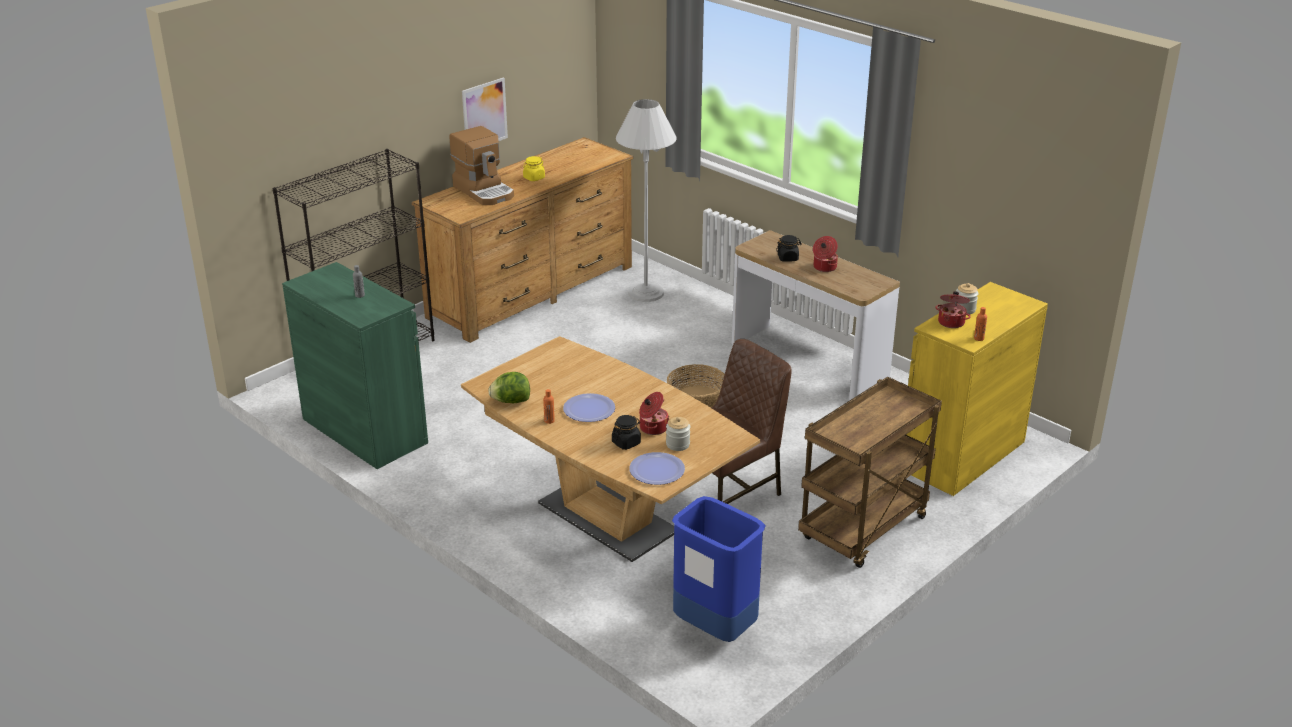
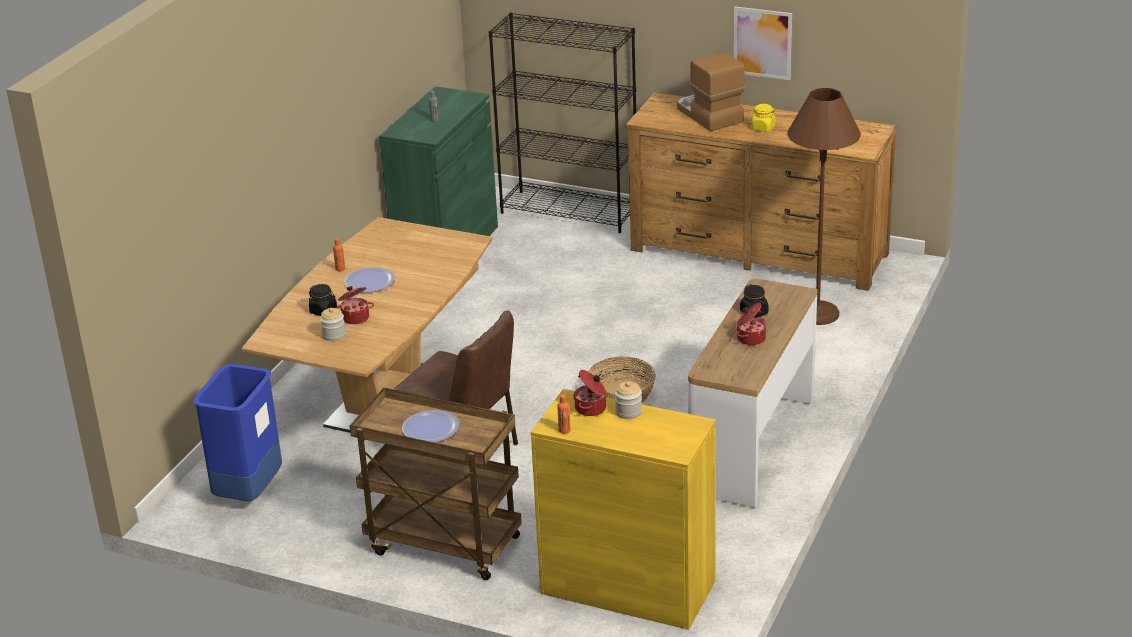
camera: 70 degrees right, 0 degrees up
coffee machine [450,126,514,205] -> coffee machine turned 120 degrees clockwise [677,52,745,131]
lettuce [488,372,530,404] -> none
white floor lamp [616,99,677,302] -> brown floor lamp [787,88,861,325]
plate [629,452,685,485] -> plate moved to [402,410,459,442]

